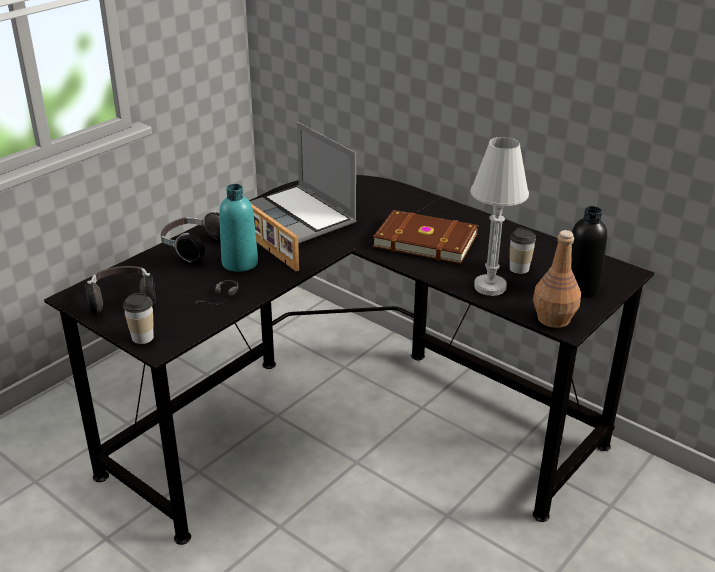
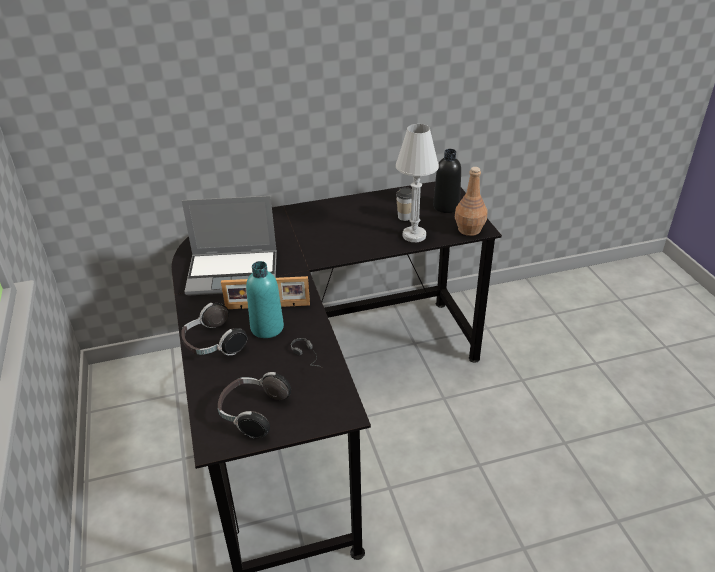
camera: 55 degrees left, 5 degrees up
cup [123,293,154,344] -> none
brown book [373,210,478,264] -> none

